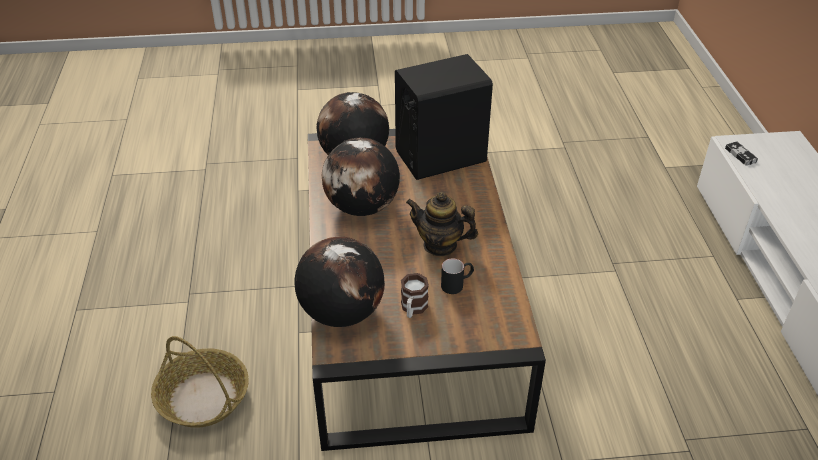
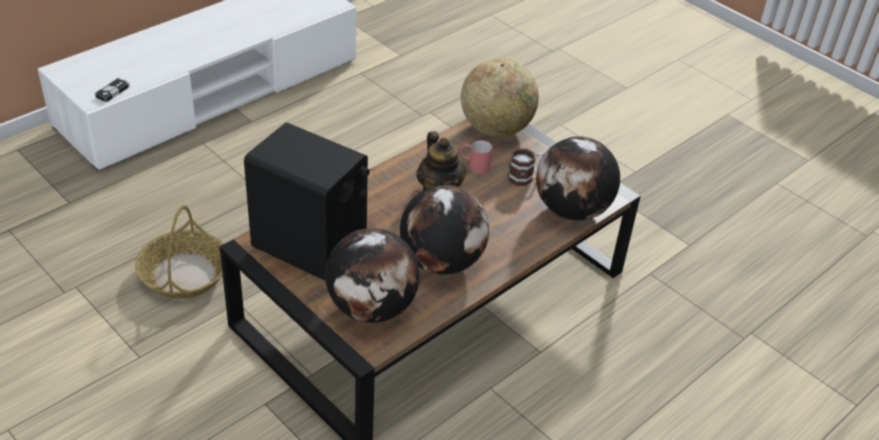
camera: 130 degrees left, 0 degrees up
basket [151,336,249,428] -> basket moved to [135,205,223,299]
black mug [441,258,474,294] -> red mug [461,140,492,174]
none -> globe [461,59,539,137]

